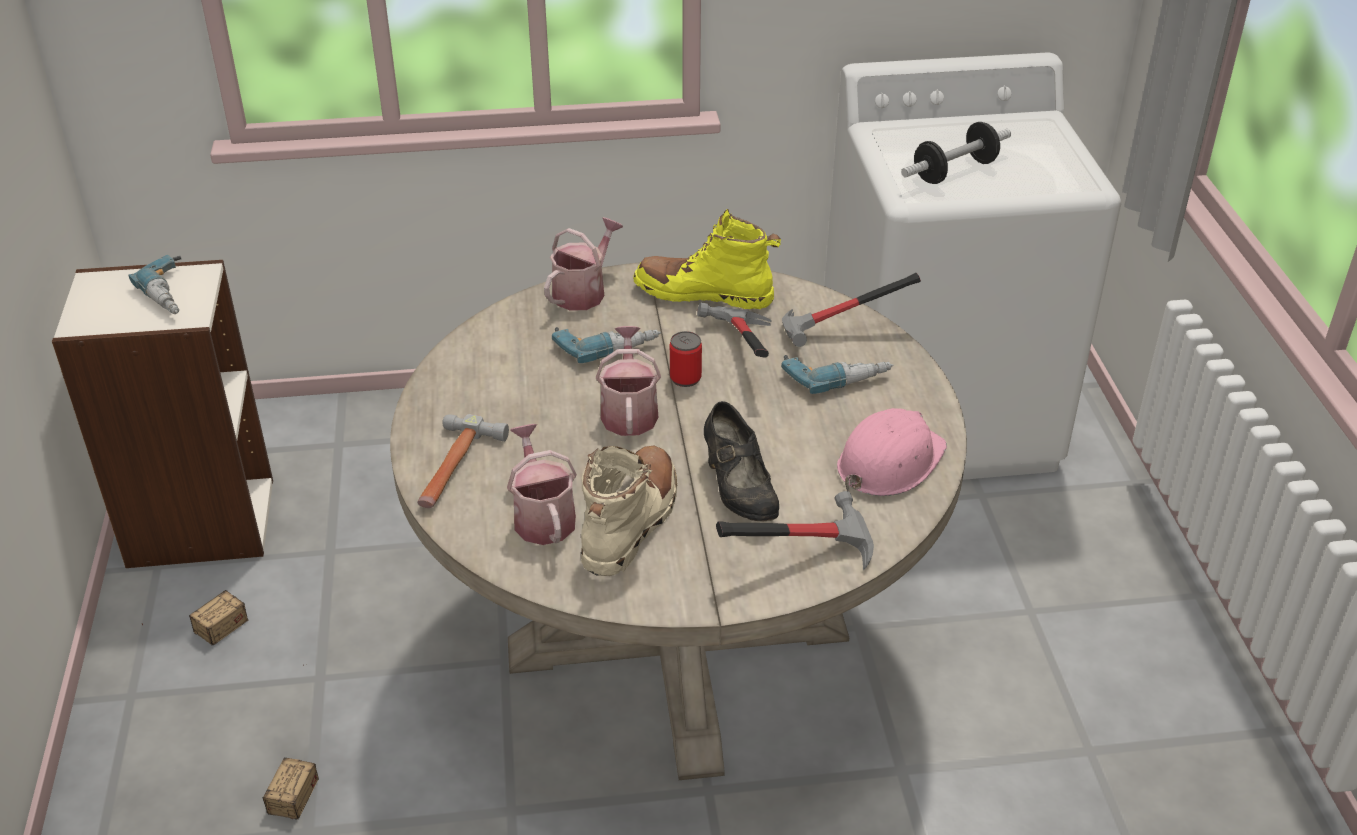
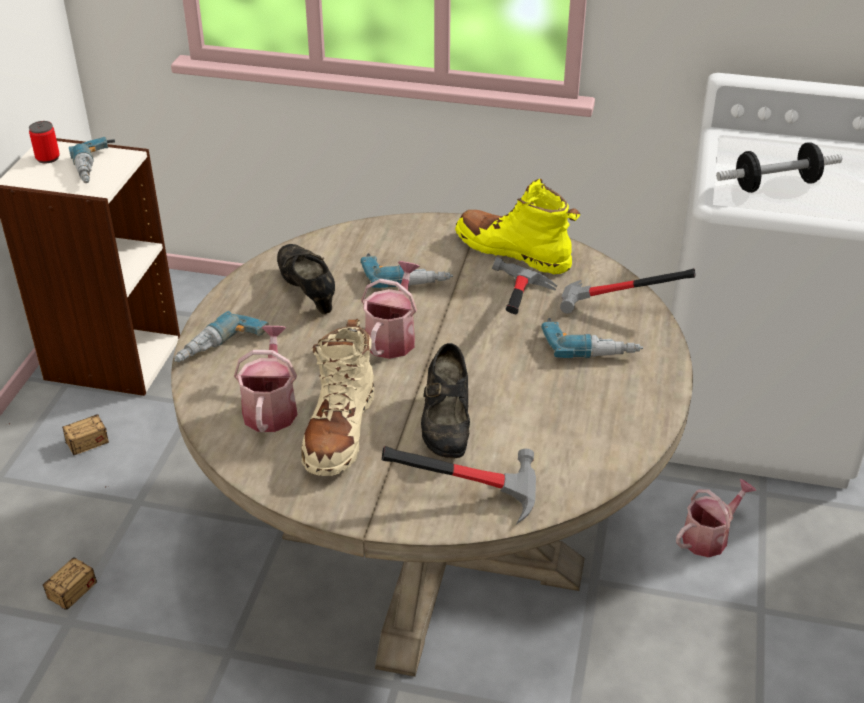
camera: 20 degrees right, 0 degrees up
hammer [417,414,509,508] -> power drill [174,311,269,362]
watering can [544,217,623,311] -> watering can moved to [676,479,756,557]
beige boot [581,446,678,576] -> beige boot turned 150 degrees clockwise [301,319,374,476]
can [670,331,702,387] -> can moved to [29,121,60,163]
pink hard hat [837,408,947,496] -> none
none -> black shoe [277,244,335,314]

